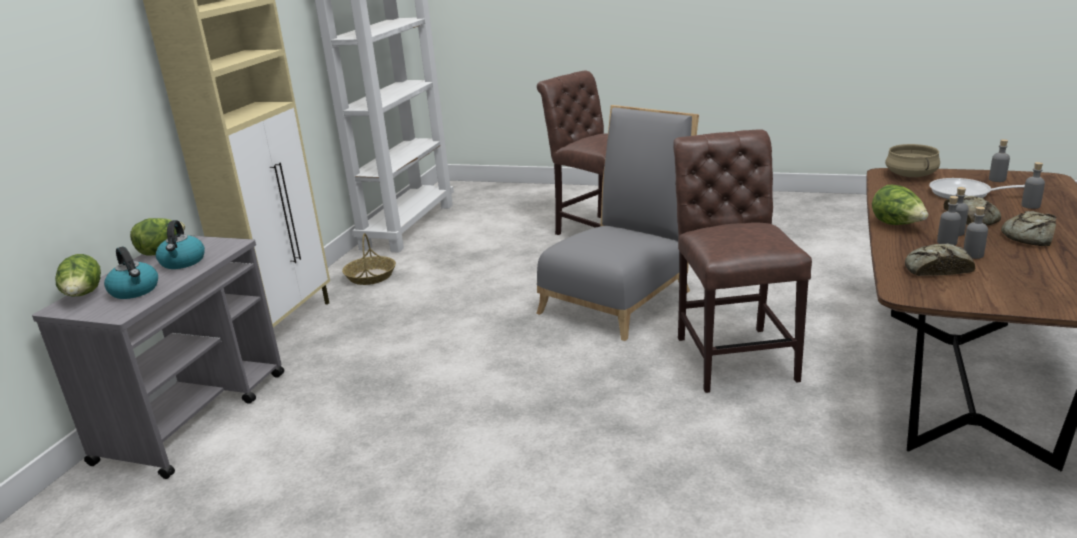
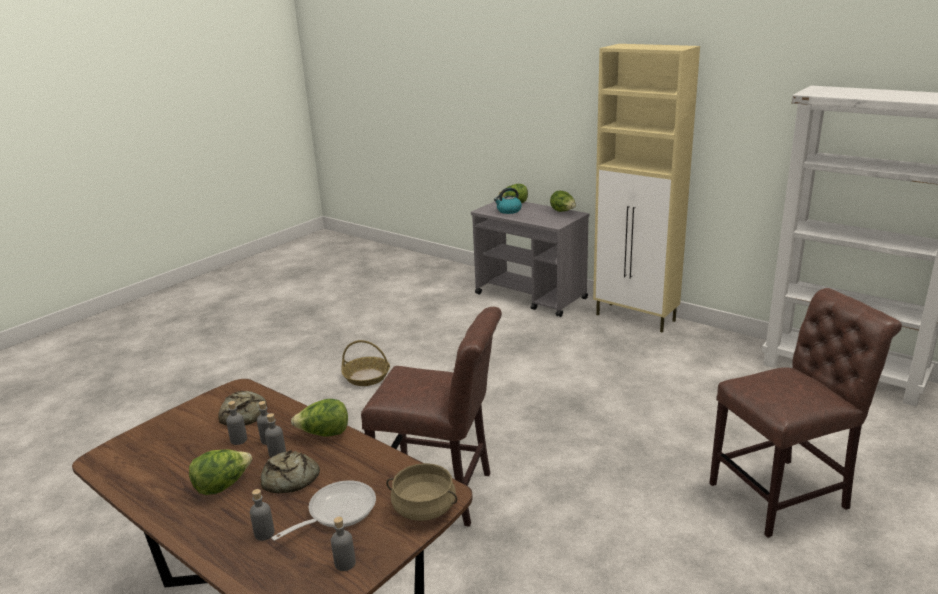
camera: 110 degrees right, 0 degrees up
kettle [156,220,205,269] -> none
basket [342,233,396,285] -> basket moved to [341,340,390,386]
grey chair [536,105,699,341] -> none
bread [1001,211,1056,246] -> lettuce [189,449,252,495]

